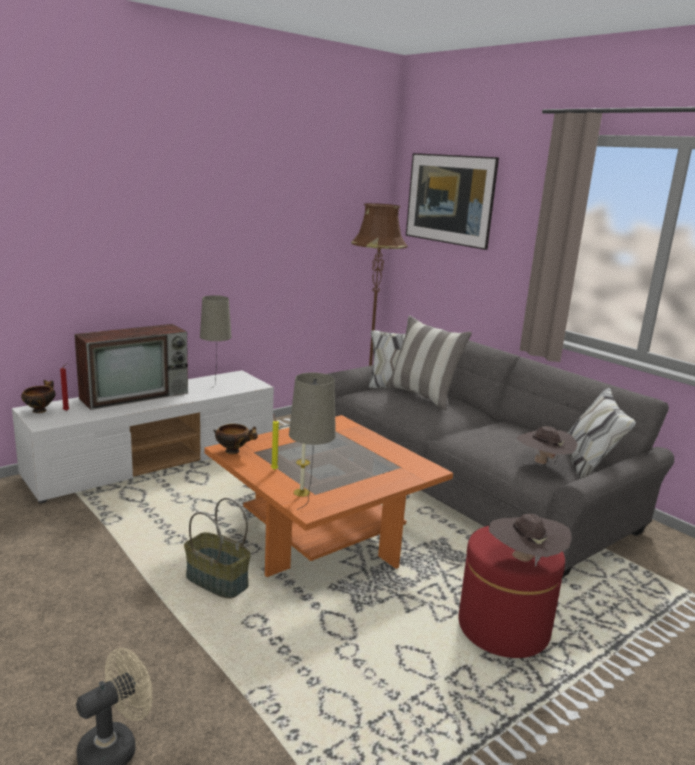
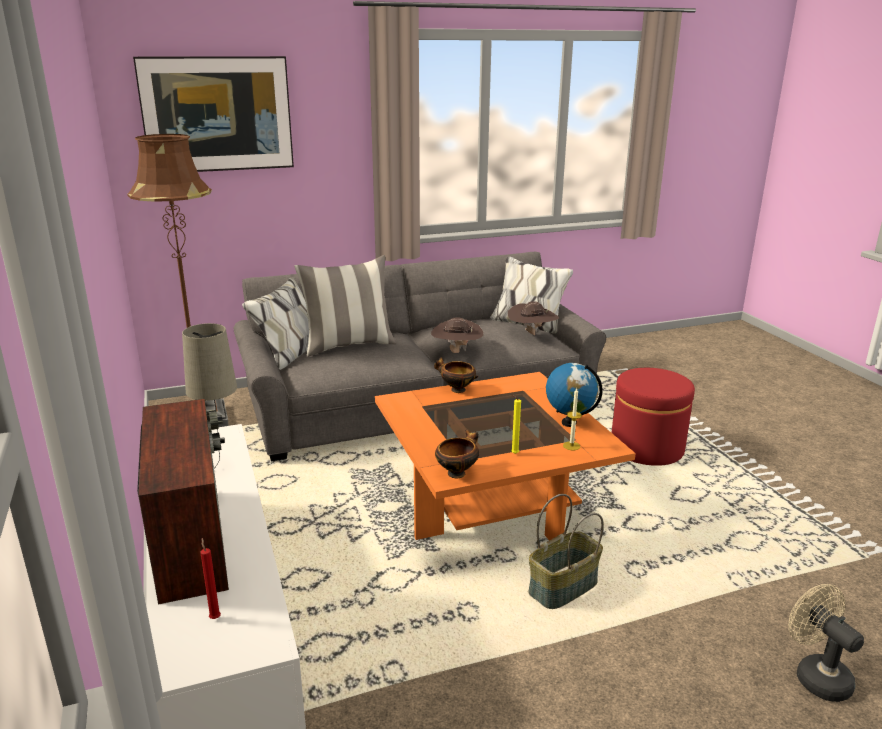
camera: 70 degrees left, 5 degrees up
bowl [21,380,55,413] -> bowl moved to [434,357,478,393]
beige table lamp [289,373,336,510] -> none
brown hat [489,514,571,567] -> brown hat moved to [431,317,483,353]
none -> globe [546,363,603,427]

